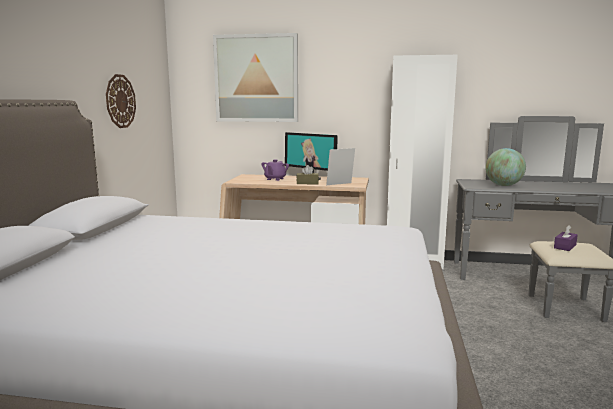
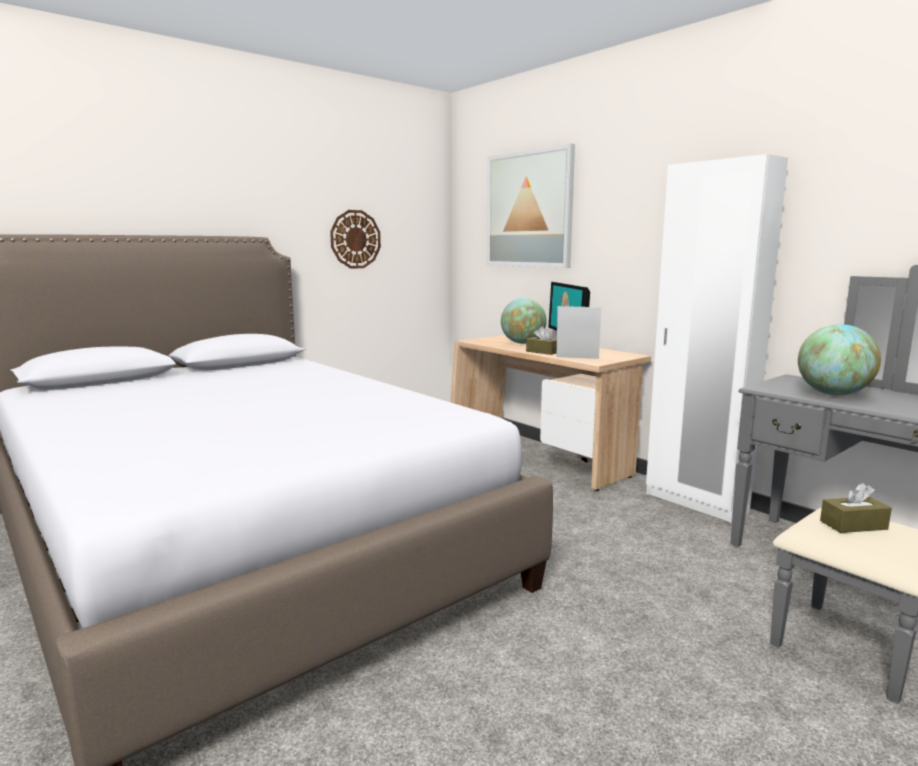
camera: 40 degrees right, 0 degrees up
purple teapot [262,159,289,181] -> globe [501,298,547,344]
purple tissue box [554,225,578,251] -> brown tissue box [820,483,892,533]

